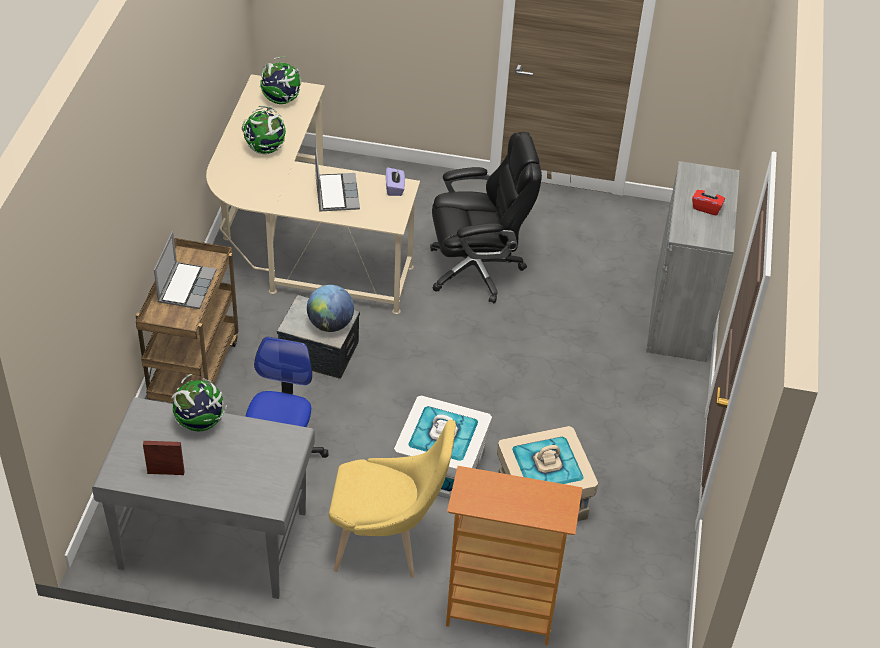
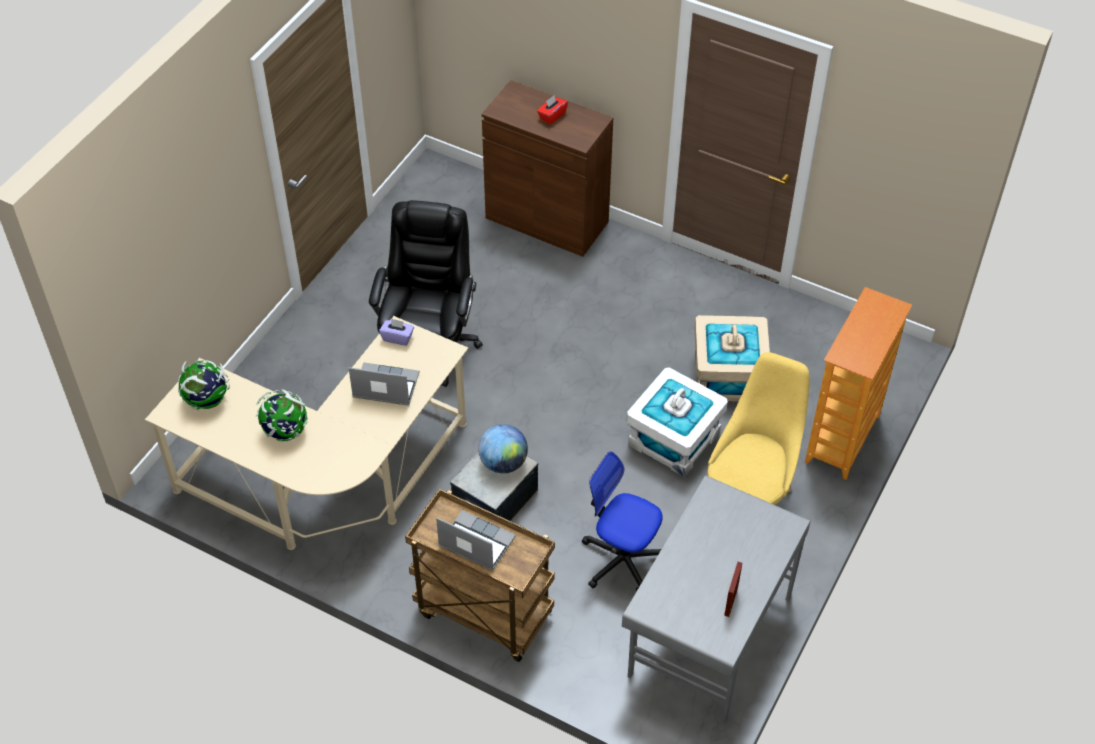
camera: 70 degrees left, 5 degrees up
globe [171,374,227,432] -> none
grey cabinet [646,161,740,362] -> brown cabinet [482,80,613,257]

